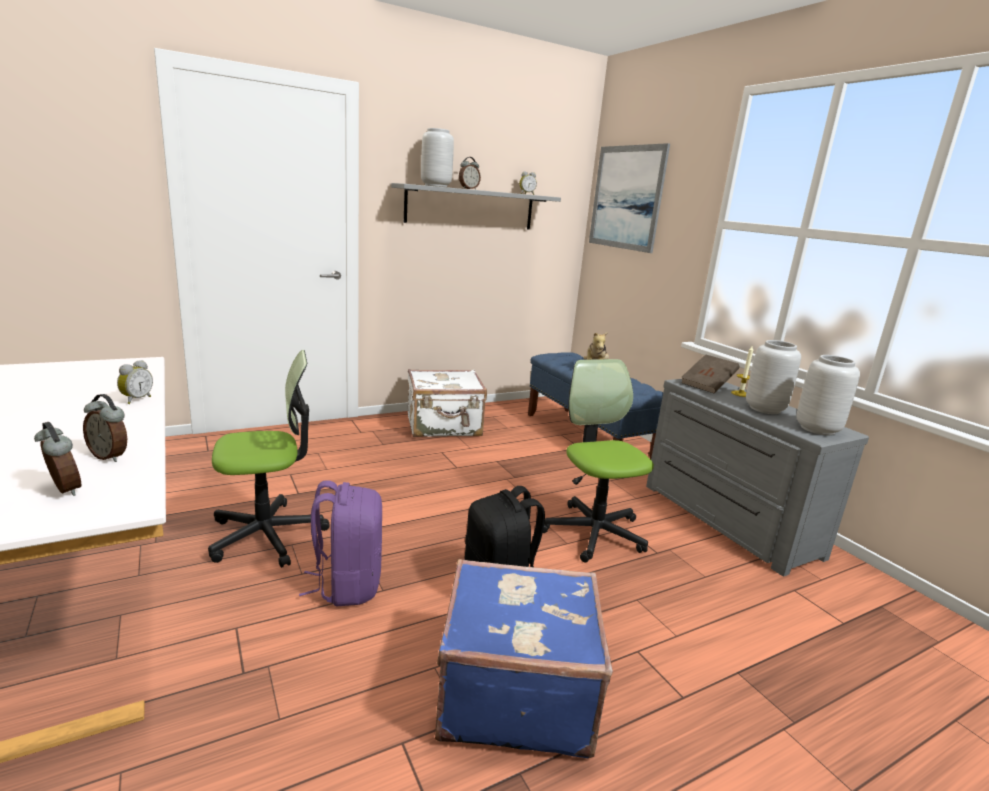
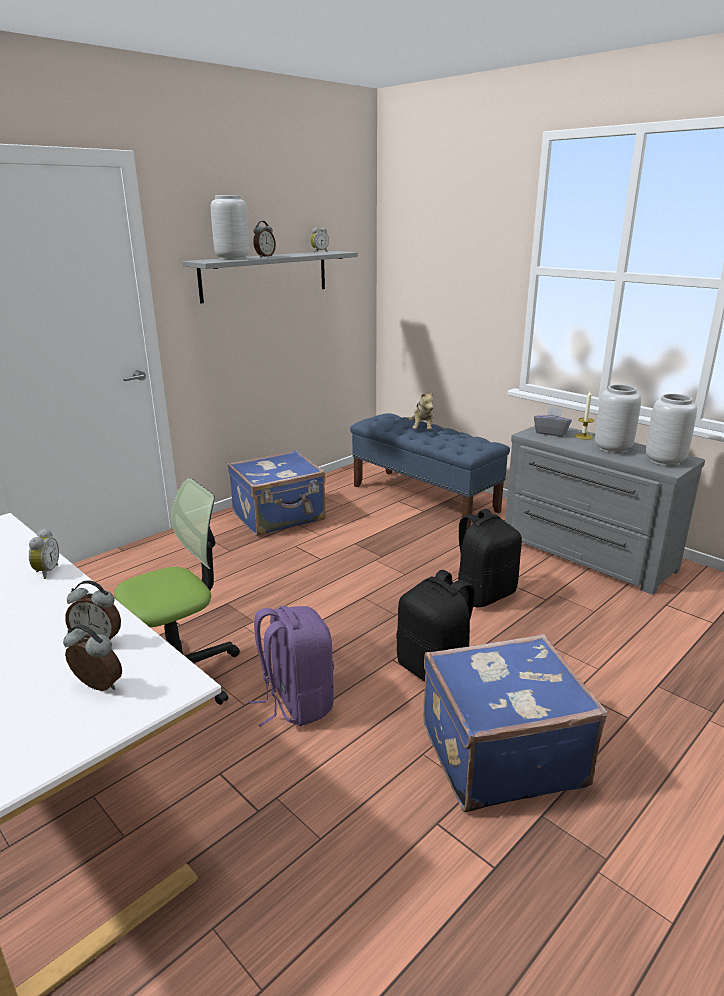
camera: 15 degrees left, 5 degrees up
white suitcase [408,369,487,437] -> blue suitcase [227,450,326,536]
office chair [543,359,654,563] -> black backpack [453,509,522,608]
picture [589,143,670,253] -> none
brown book [681,354,740,393] -> grey tissue box [534,406,572,437]

